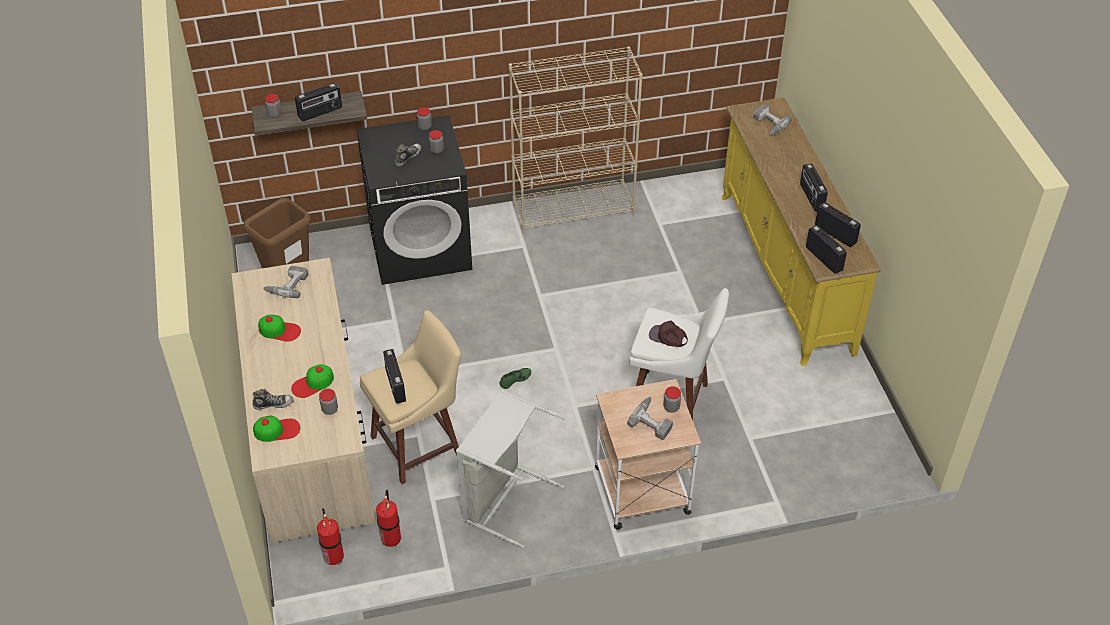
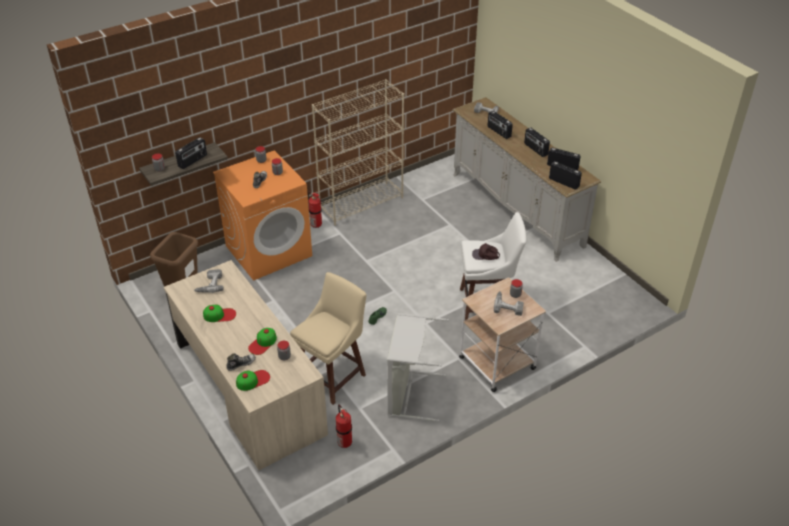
camera: 20 degrees left, 5 degrees down
fire extinguisher [317,508,344,565] -> fire extinguisher moved to [308,191,322,228]
black washing machine [356,115,472,285] -> orange washing machine [213,150,312,281]
radio [383,349,406,404] -> radio moved to [487,111,513,139]
yellow cabinet [722,98,881,366] -> grey cabinet [452,97,601,262]

